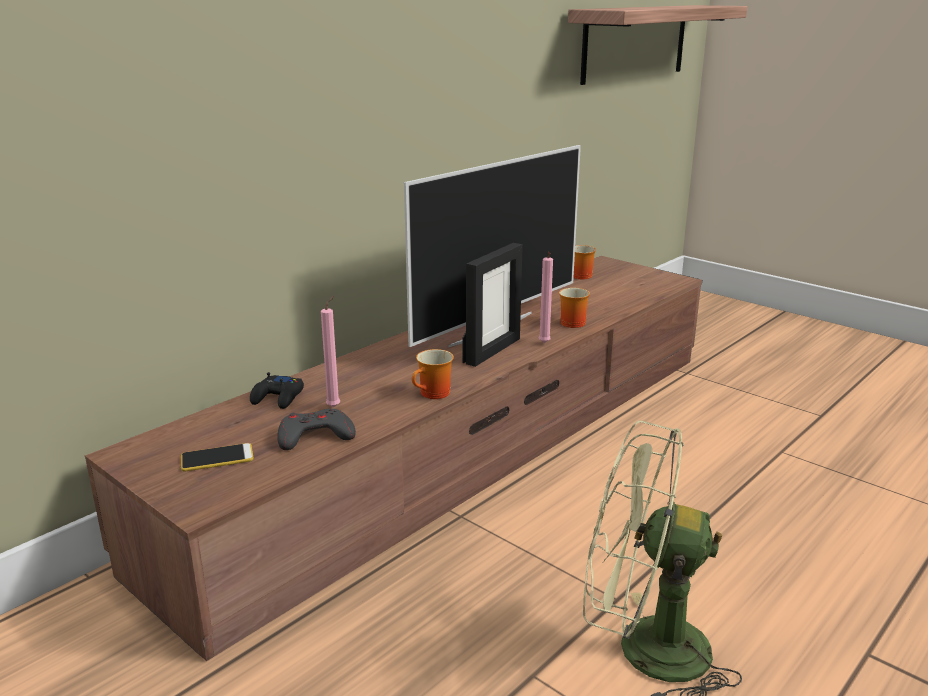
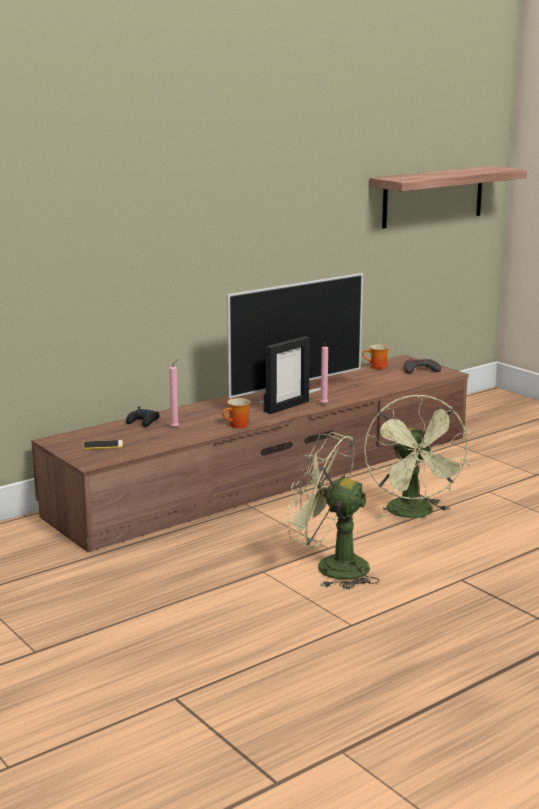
camera: 10 degrees right, 5 degrees down
grey game controller [277,409,356,450] -> grey game controller moved to [404,359,441,373]
mug [559,288,590,328] -> none
none -> green fan [364,394,471,519]

